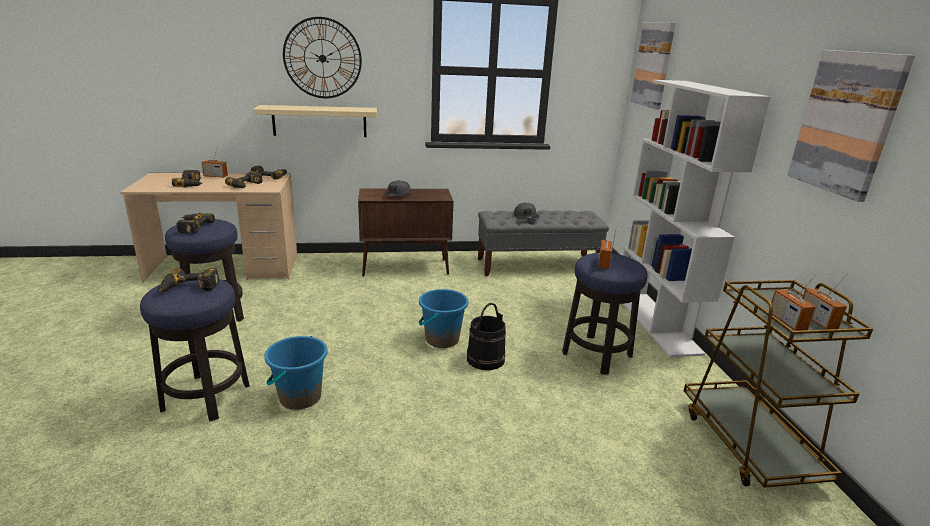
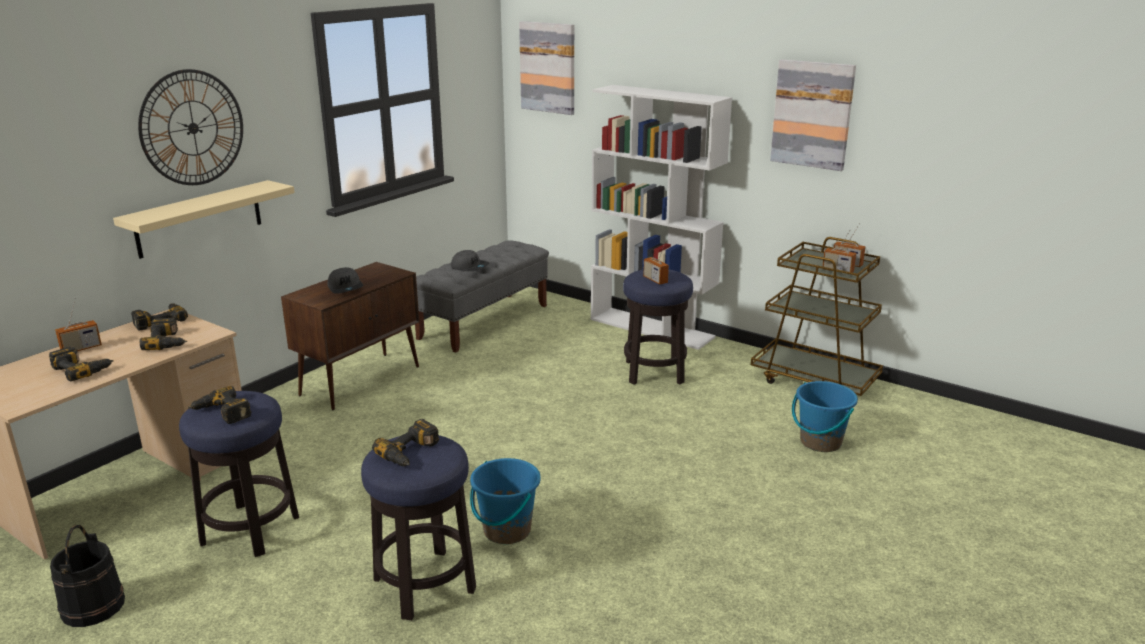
camera: 45 degrees left, 0 degrees up
blue bucket [419,289,468,348] -> blue bucket moved to [792,381,858,452]
black bucket [467,303,506,370] -> black bucket moved to [50,525,125,627]

